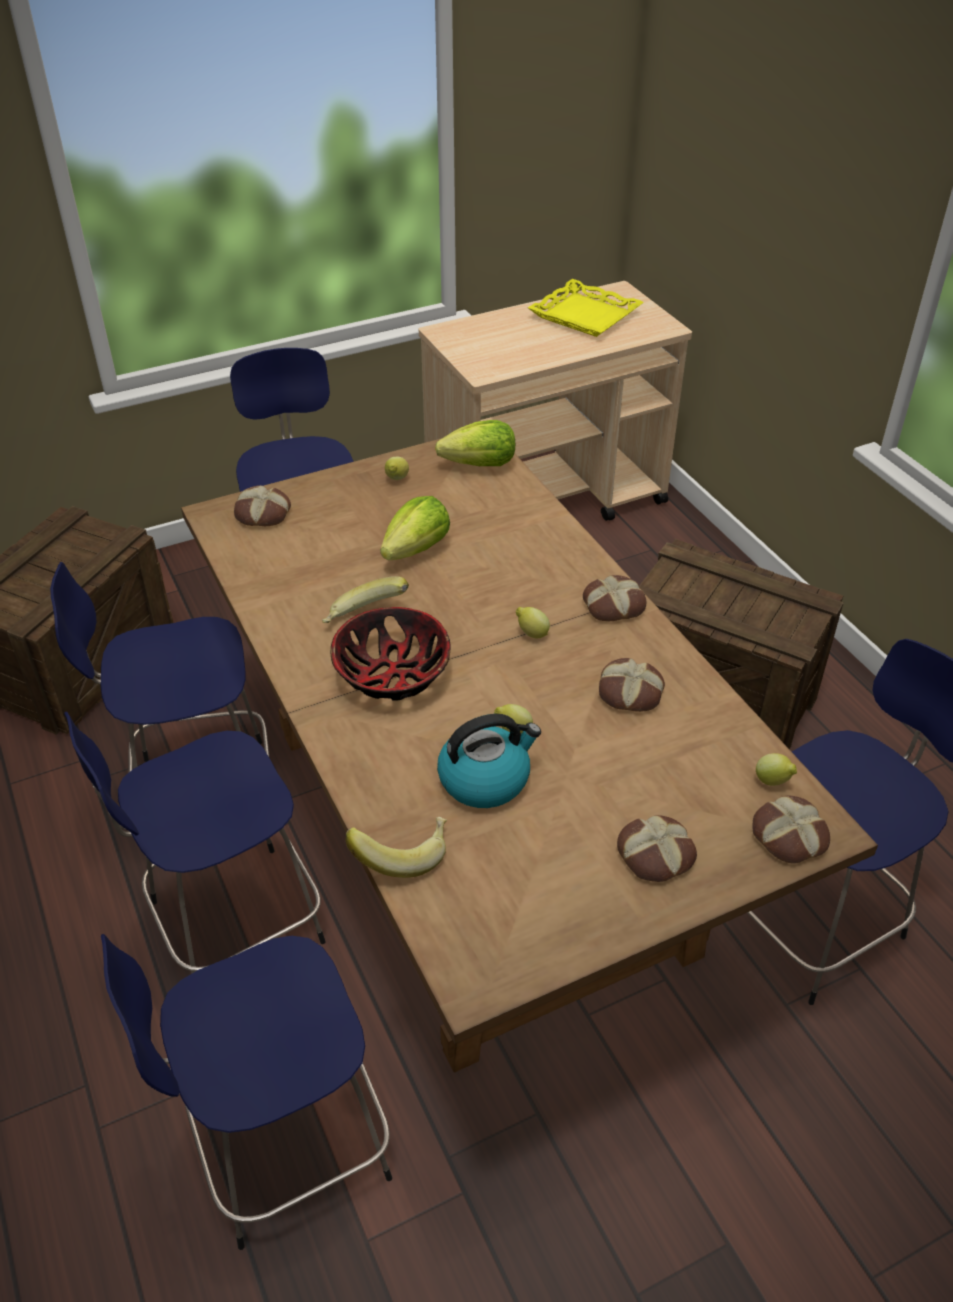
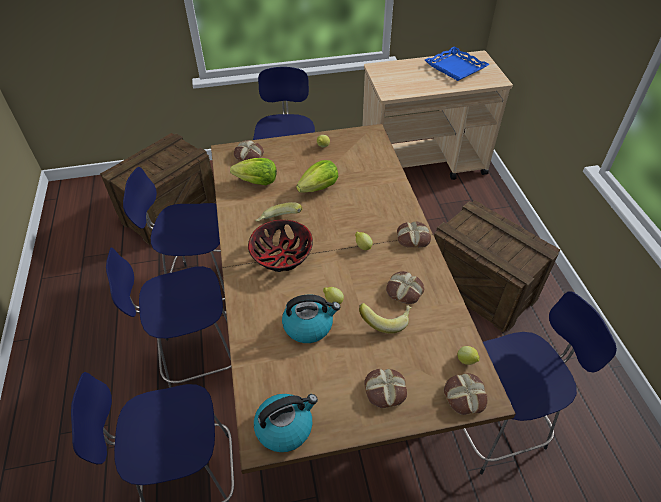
camera: 15 degrees right, 5 degrees up
banana [346,817,447,878] -> banana moved to [359,303,411,334]
lettuce [435,420,515,466] -> lettuce moved to [230,158,277,185]
yellow tray [528,279,644,337] -> blue tray [425,46,490,81]
none -> kettle [254,394,318,452]

